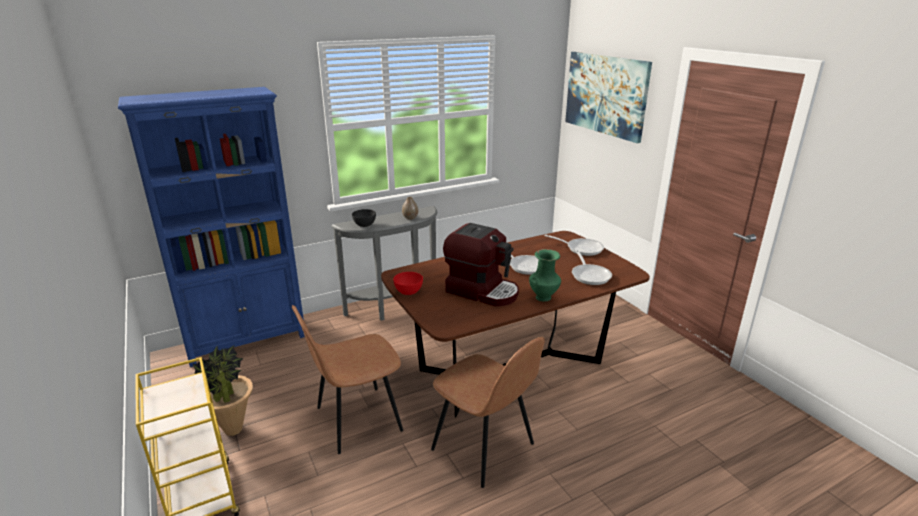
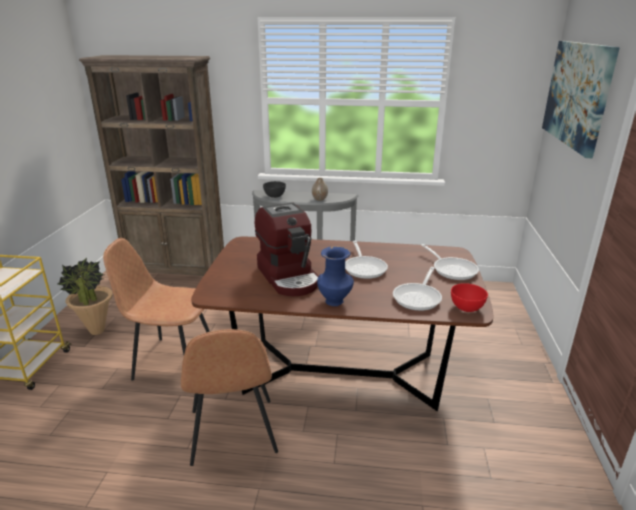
camera: 35 degrees right, 0 degrees up
blue bookcase [118,87,305,367] -> brown bookcase [79,55,224,276]
red bowl [393,272,423,295] -> red bowl moved to [451,283,488,312]
green vase [529,249,561,301] -> blue vase [317,246,354,306]

